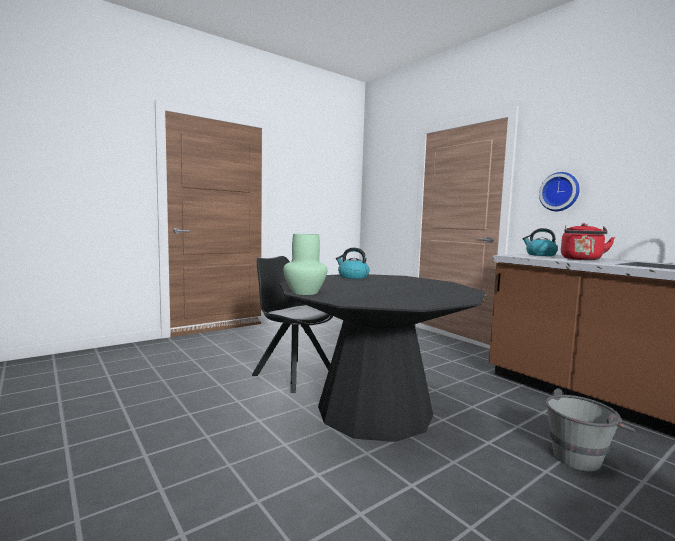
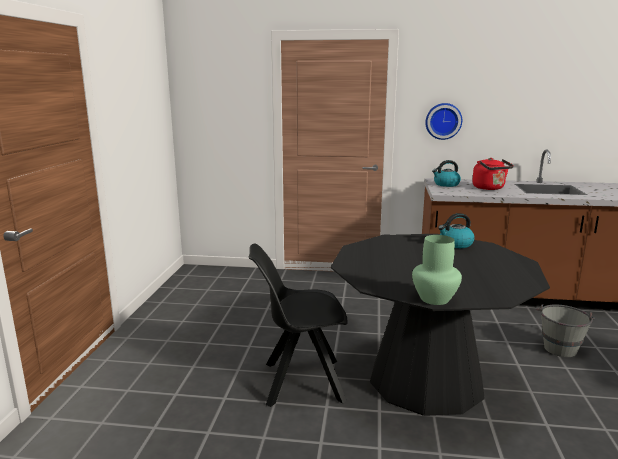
camera: 45 degrees left, 10 degrees up
kettle [336,248,369,279] -> kettle moved to [438,213,474,248]

